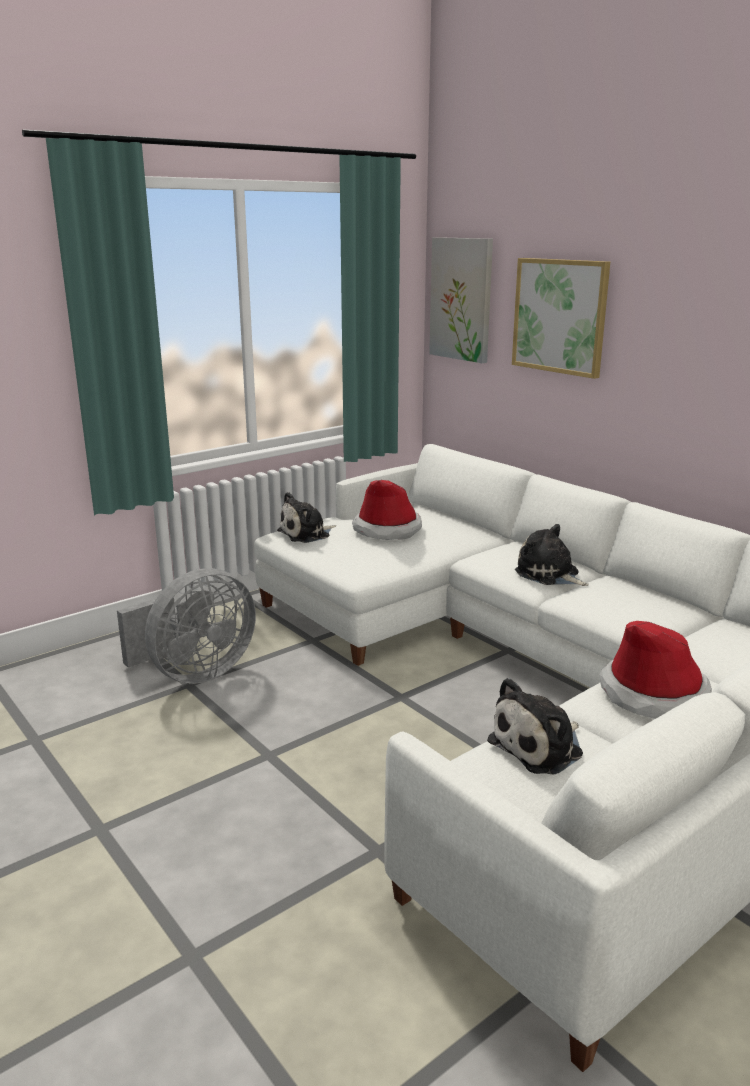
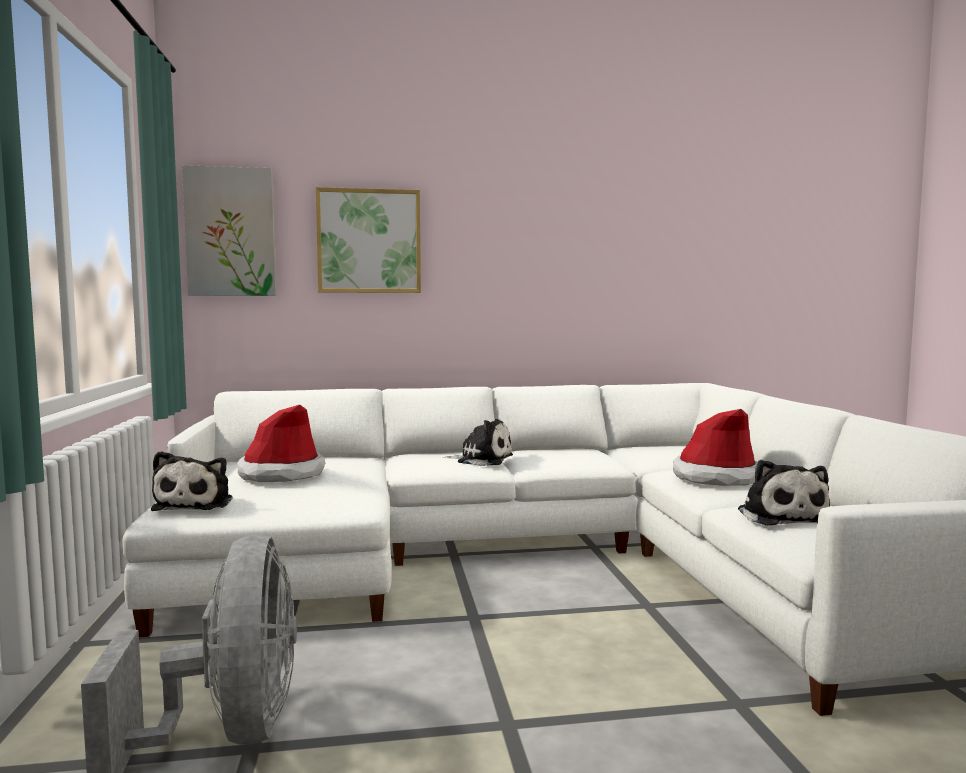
camera: 60 degrees left, 15 degrees down
plush toy [515,524,589,586] -> plush toy turned 150 degrees counterclockwise [444,419,513,466]

